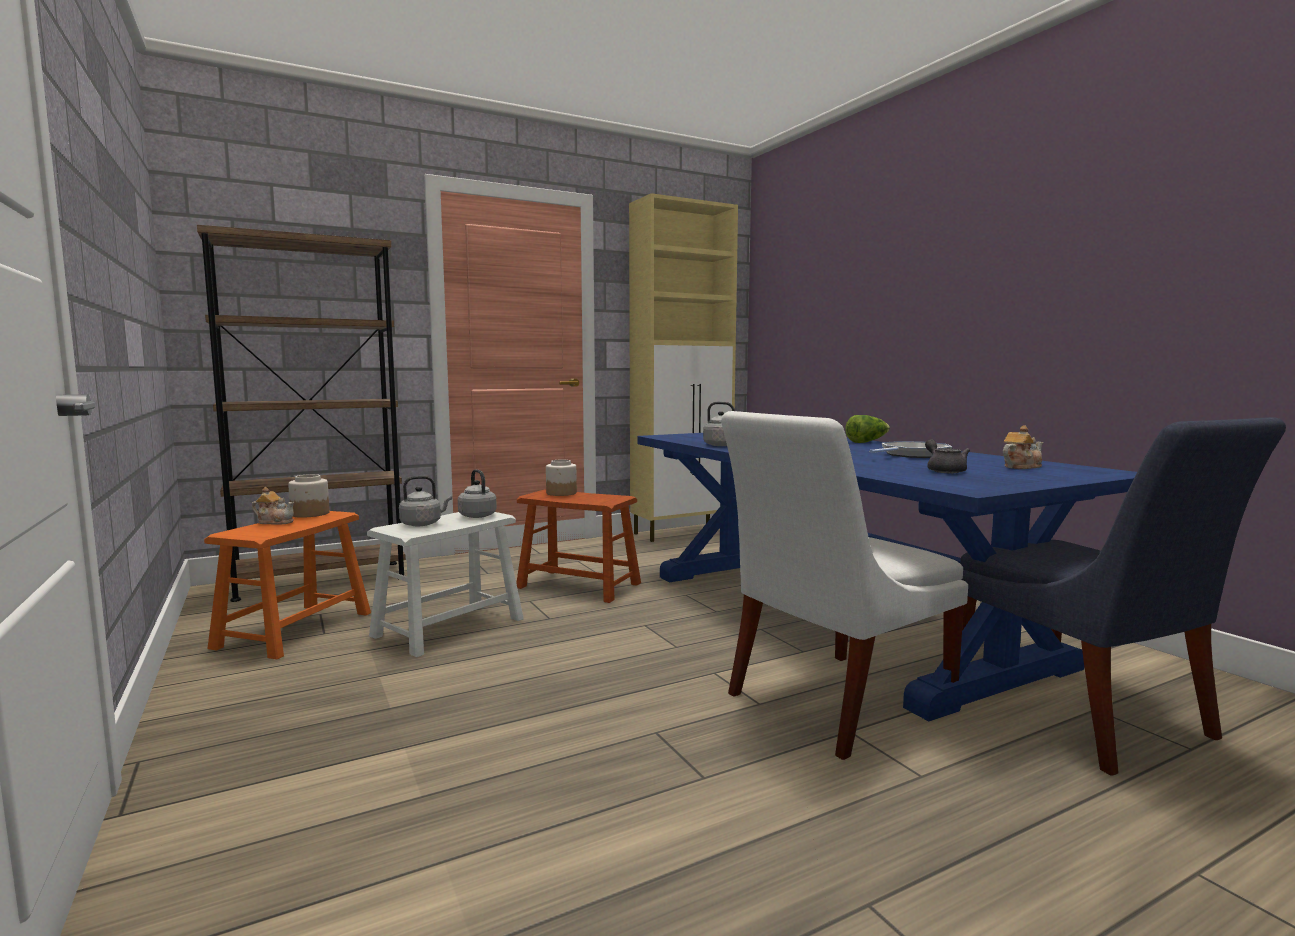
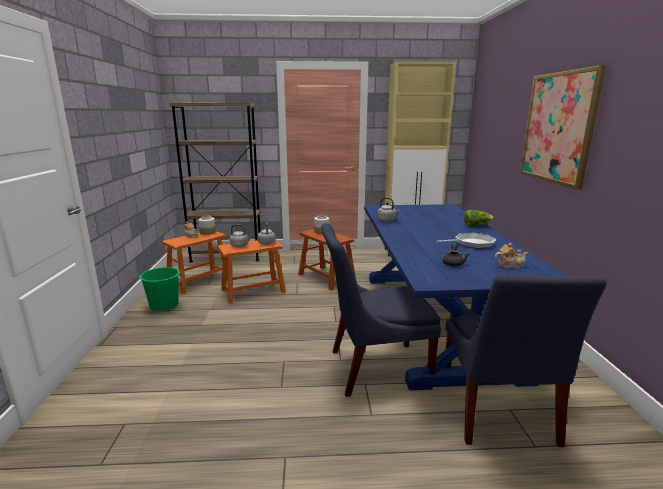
camera: 25 degrees right, 10 degrees up
white stool [367,512,524,657] -> orange stool [218,240,286,304]
white chair [721,411,968,760] -> blue chair [321,223,441,397]
none -> green bucket [139,267,182,311]
none -> picture [520,65,606,190]

